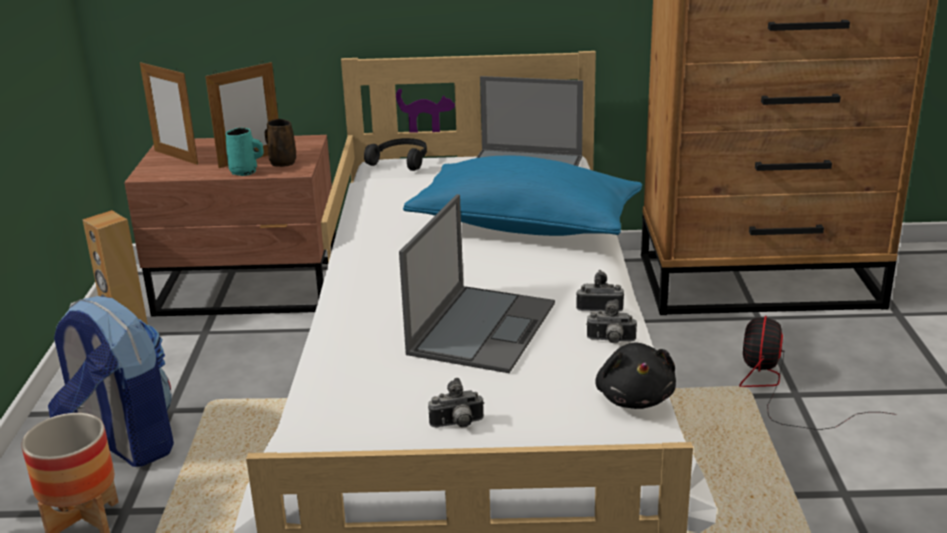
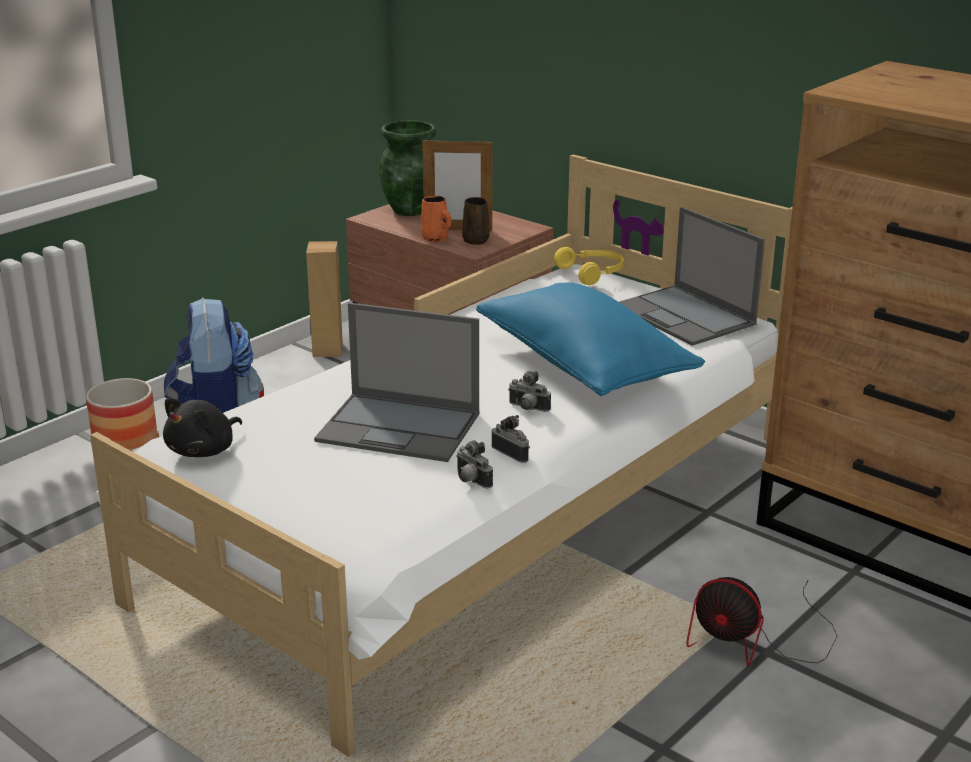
camera: 40 degrees right, 0 degrees up
picture frame [140,61,198,165] -> green vase [379,120,436,216]
turquoise mug [226,127,264,176] -> orange mug [421,196,451,242]
black headphones [364,138,427,171] -> yellow headphones [554,247,624,285]
laptop [399,194,555,373] -> laptop turned 45 degrees clockwise [314,303,479,462]
camera [428,378,484,428] -> camera moved to [508,371,551,412]
black plush toy [595,343,676,409] -> black plush toy moved to [163,398,242,457]
fan [739,316,896,430] -> fan turned 120 degrees counterclockwise [687,577,837,667]

